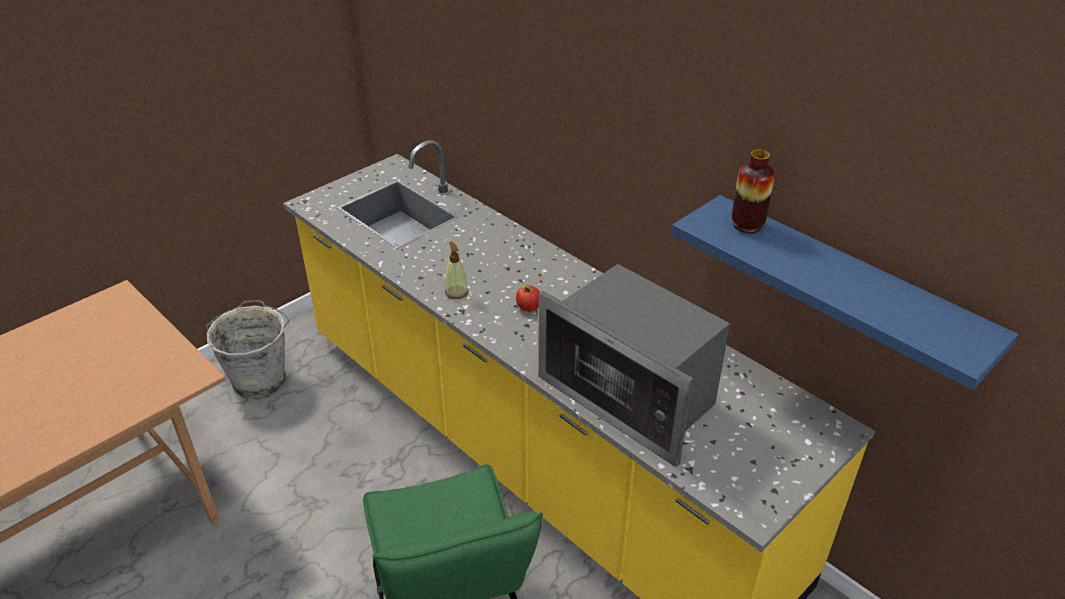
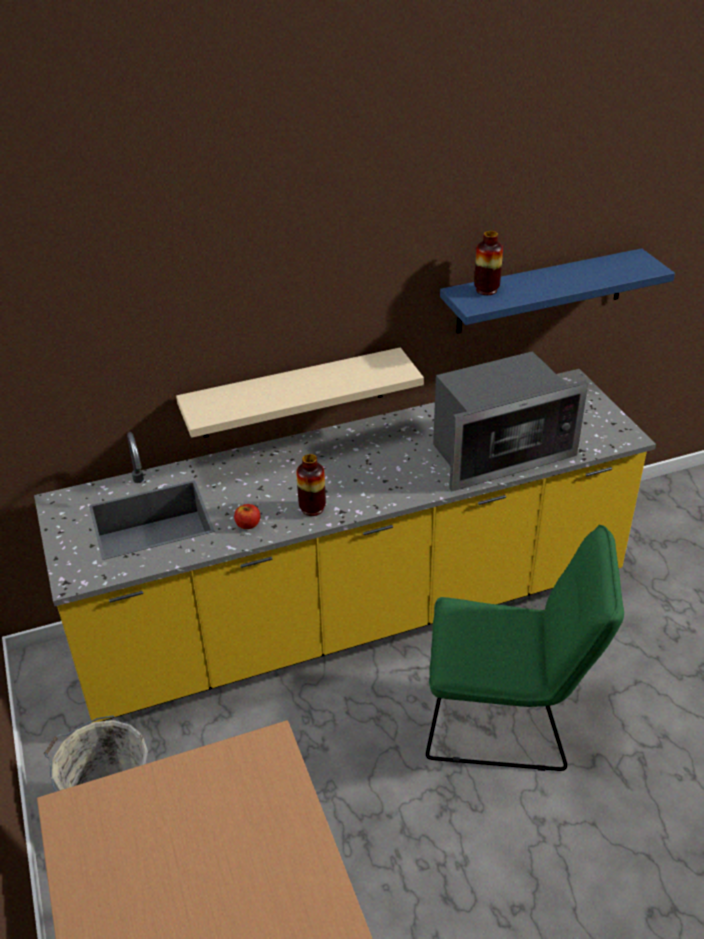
camera: 65 degrees left, 0 degrees up
soap dispenser [445,242,469,299] -> vase [296,454,326,516]
apple [516,285,540,312] -> apple moved to [234,504,260,529]
none -> beige shelf [176,347,424,438]

